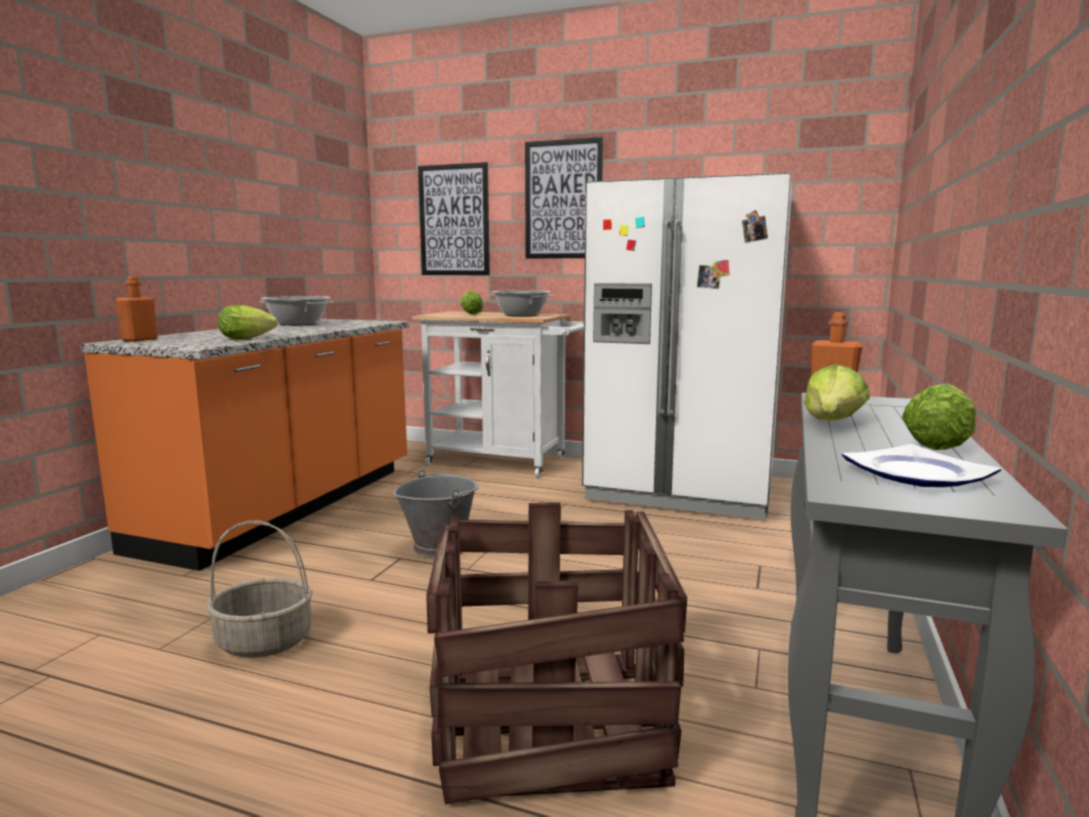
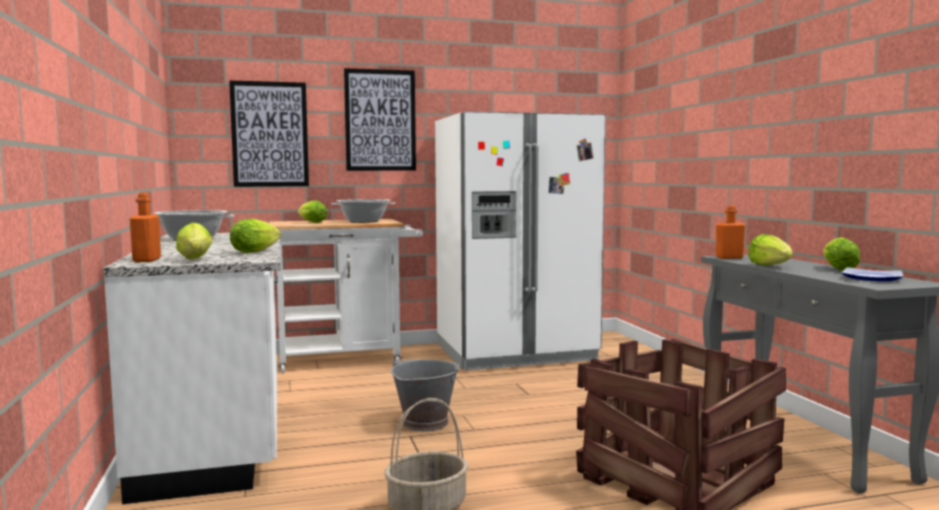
camera: 35 degrees left, 5 degrees down
orange counter [81,319,409,571] -> white counter [103,233,281,504]
none -> lettuce [176,222,213,259]

